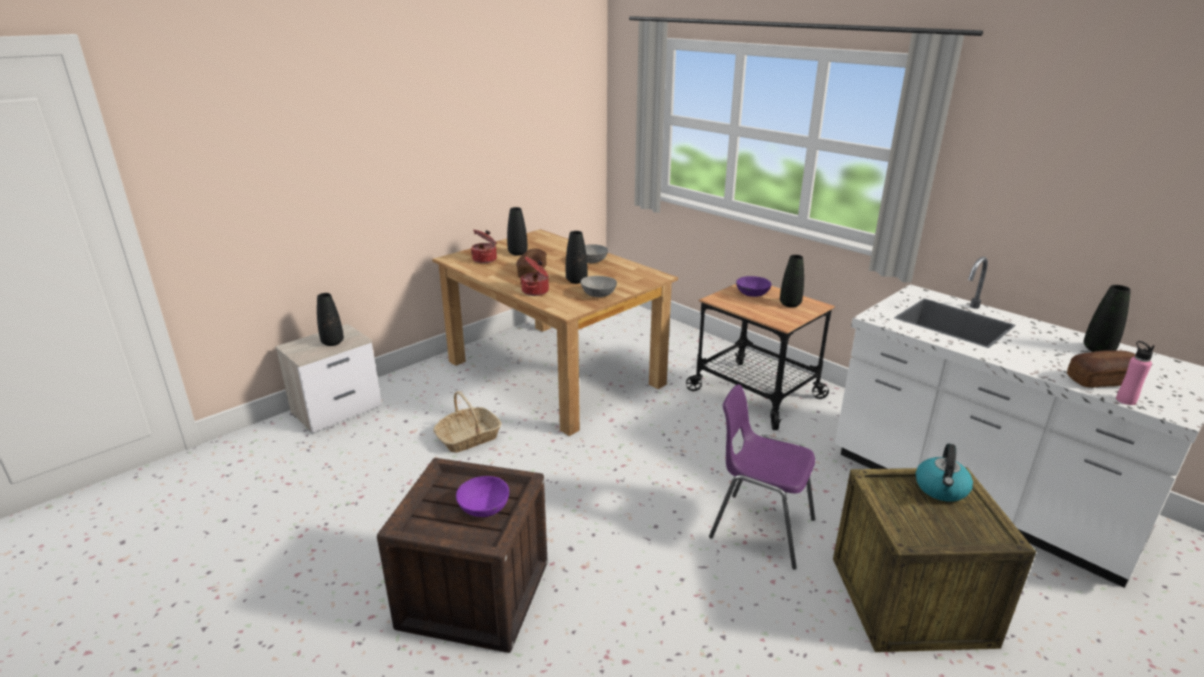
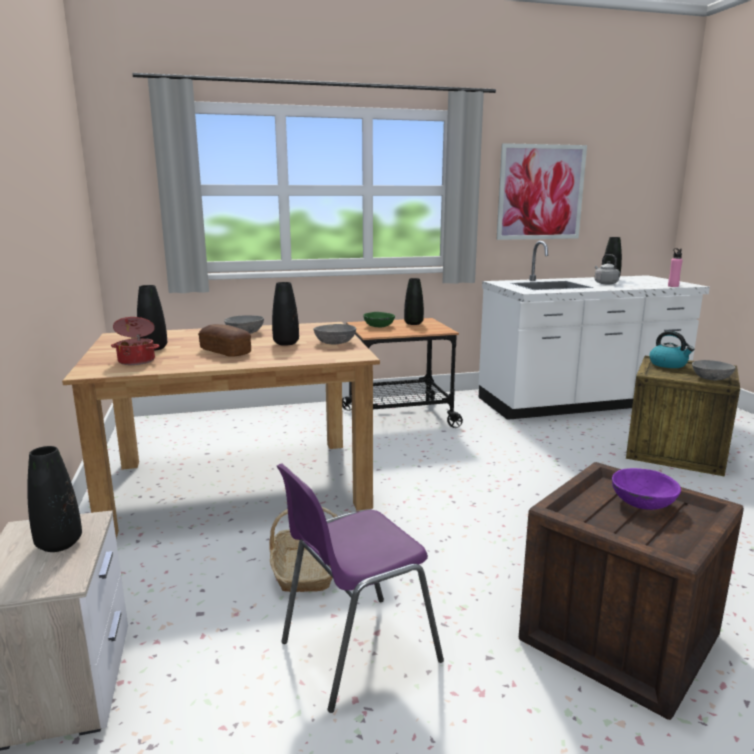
camera: 60 degrees left, 10 degrees down
cooking pot [520,257,549,296] -> none
purple chair [709,384,815,569] -> purple chair moved to [277,463,444,713]
purple bowl [736,276,772,297] -> green bowl [363,312,395,327]
bread [1067,350,1136,388] -> none
none -> picture [497,143,587,240]
none -> grey kettle [594,254,620,284]
none -> grey bowl [692,360,736,380]

